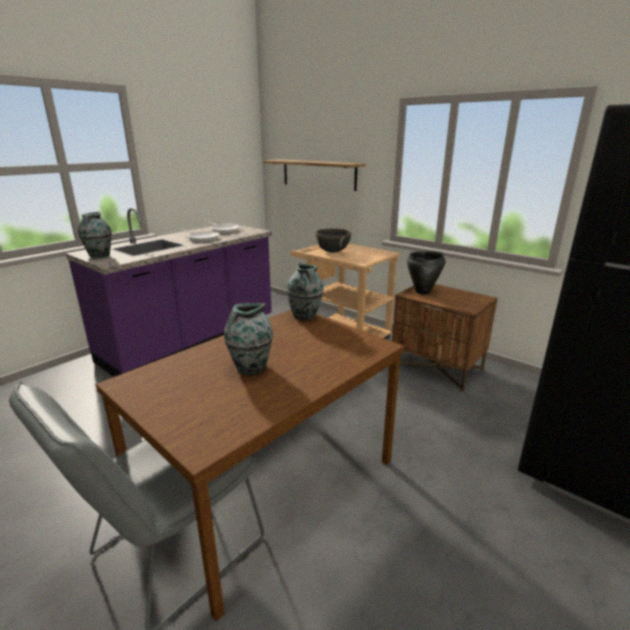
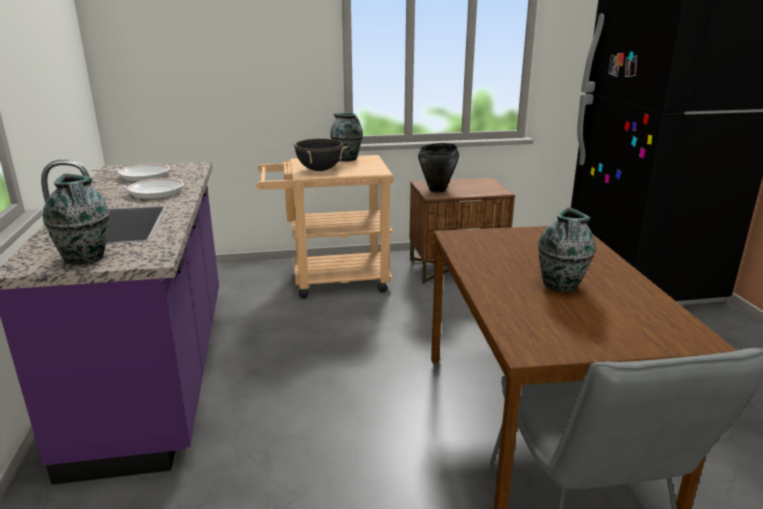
camera: 50 degrees left, 0 degrees up
shelf [263,159,366,191] -> none
vase [286,263,324,320] -> vase moved to [330,113,363,162]

